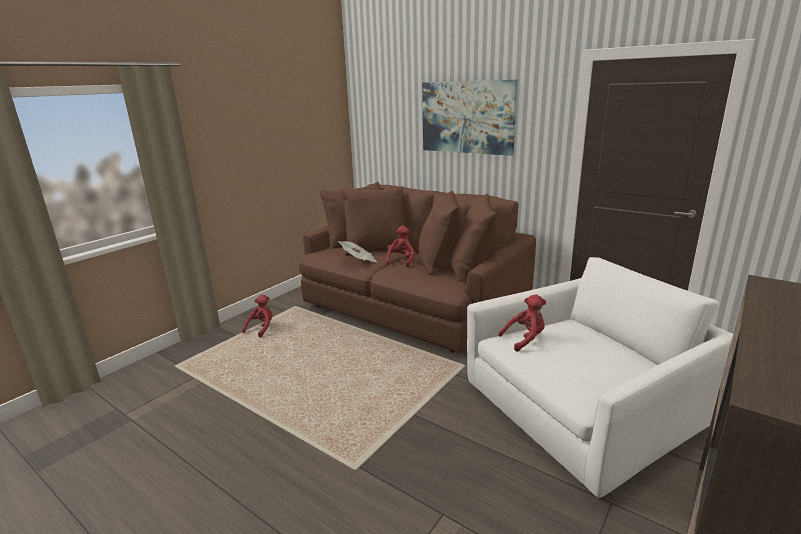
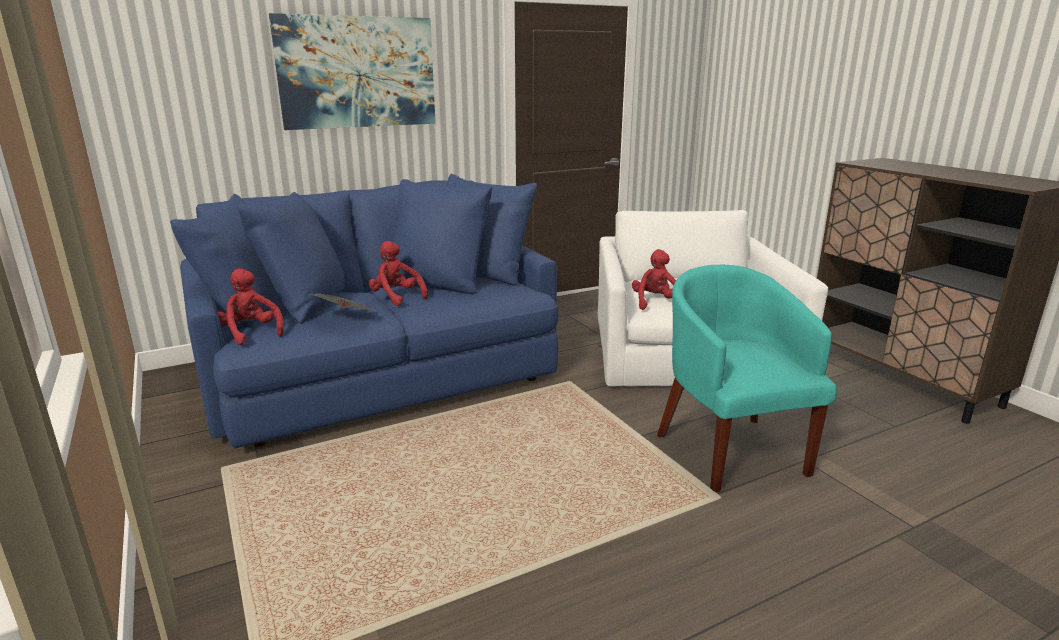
camera: 65 degrees left, 0 degrees up
red plush toy [242,295,273,337] -> red plush toy moved to [217,268,284,345]
brown sofa [299,182,536,353] -> blue sofa [170,174,558,448]
none -> turquoise armchair [657,265,837,492]

